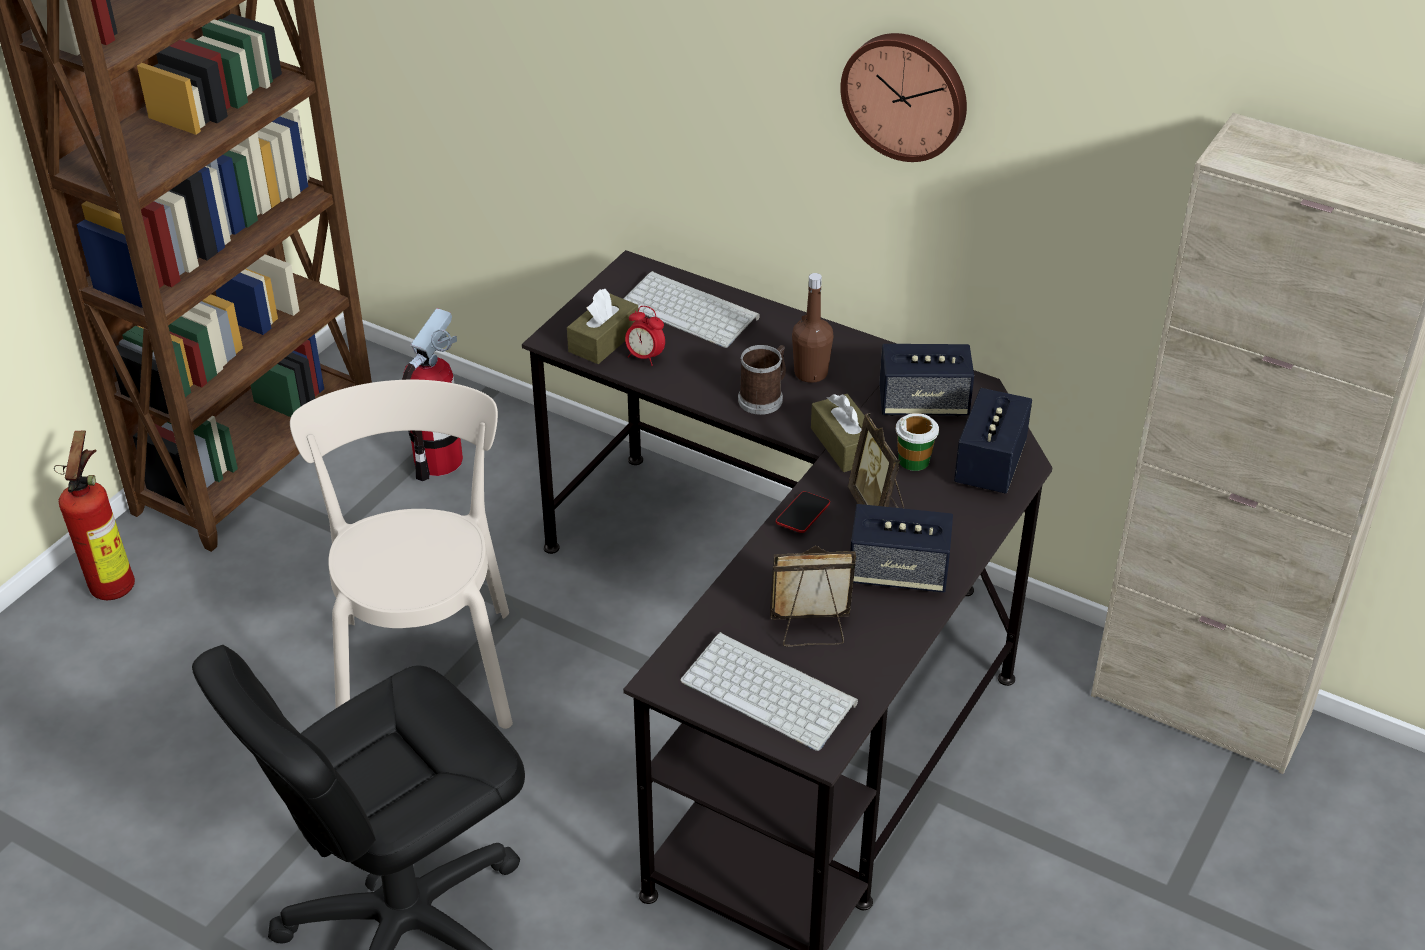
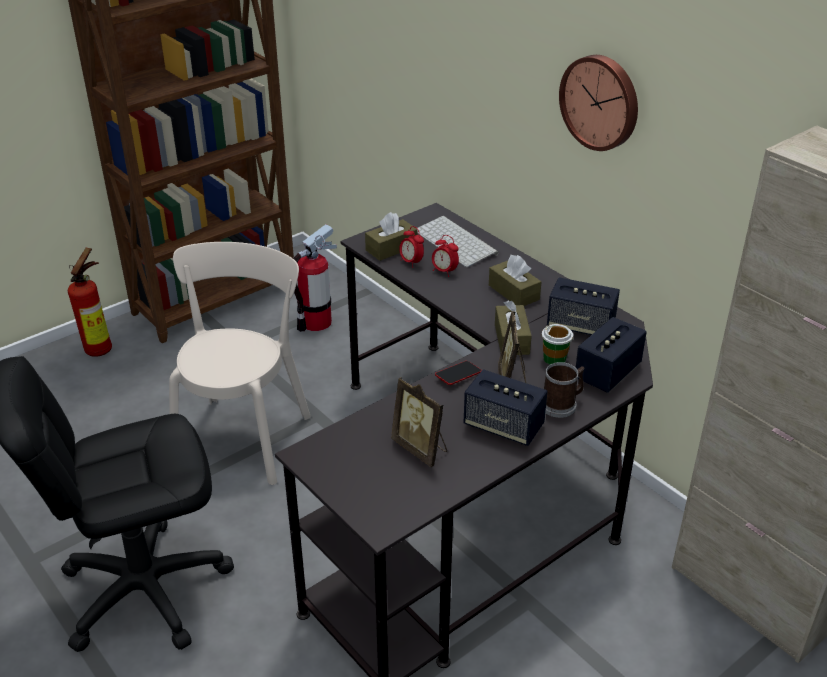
camera: 20 degrees right, 5 degrees down
keyboard [680,632,858,751] -> none
mug [738,345,786,415] -> mug moved to [544,362,585,418]
picture frame [770,546,856,647] -> picture frame turned 150 degrees counterclockwise [391,377,447,467]
brown bottle [792,273,833,383] -> brown tissue box [489,255,541,306]
none -> alarm clock [432,235,459,277]

